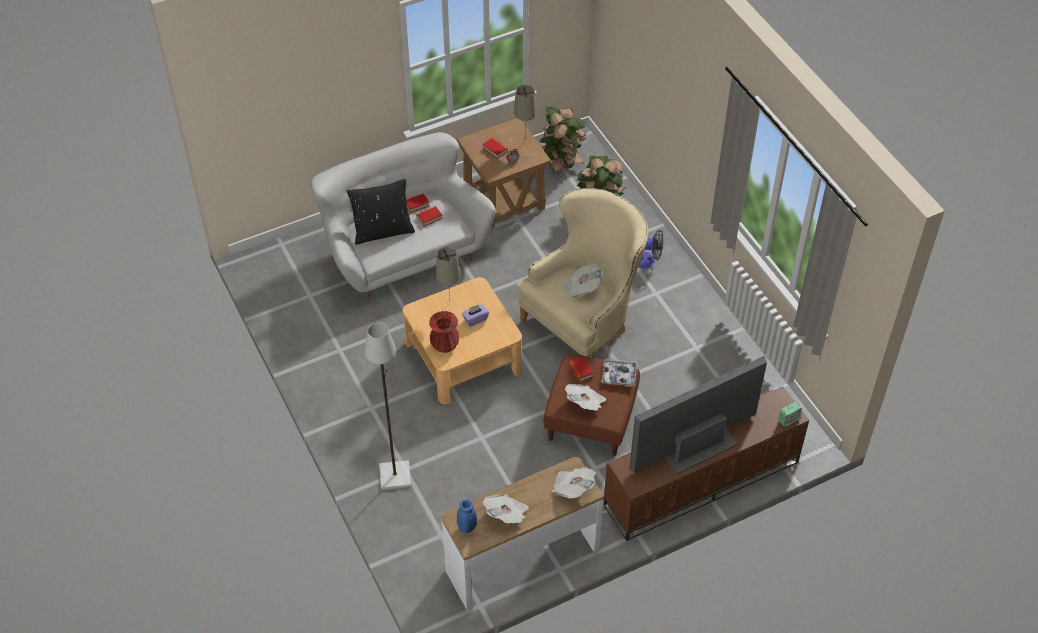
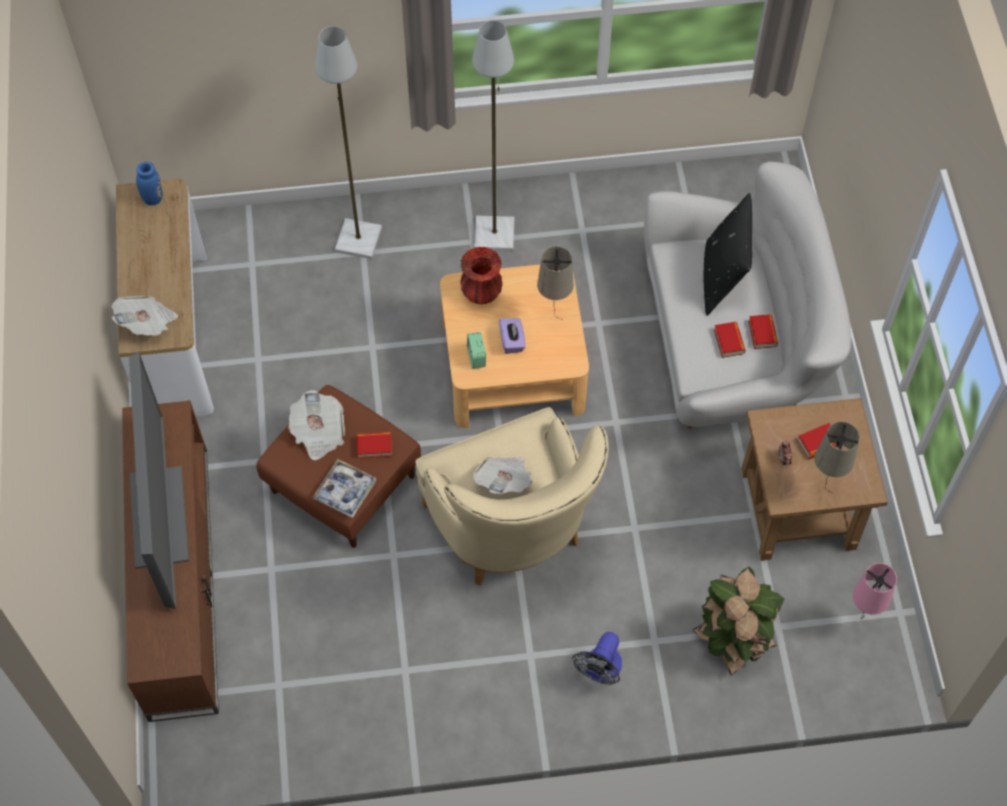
camera: 110 degrees right, 10 degrees up
newspaper [483,494,529,523] -> none
potted plant [539,107,587,173] -> pink table lamp [853,563,897,619]
alarm clock [778,402,802,427] -> alarm clock moved to [467,332,486,369]
none -> grey floor lamp [472,20,515,251]

